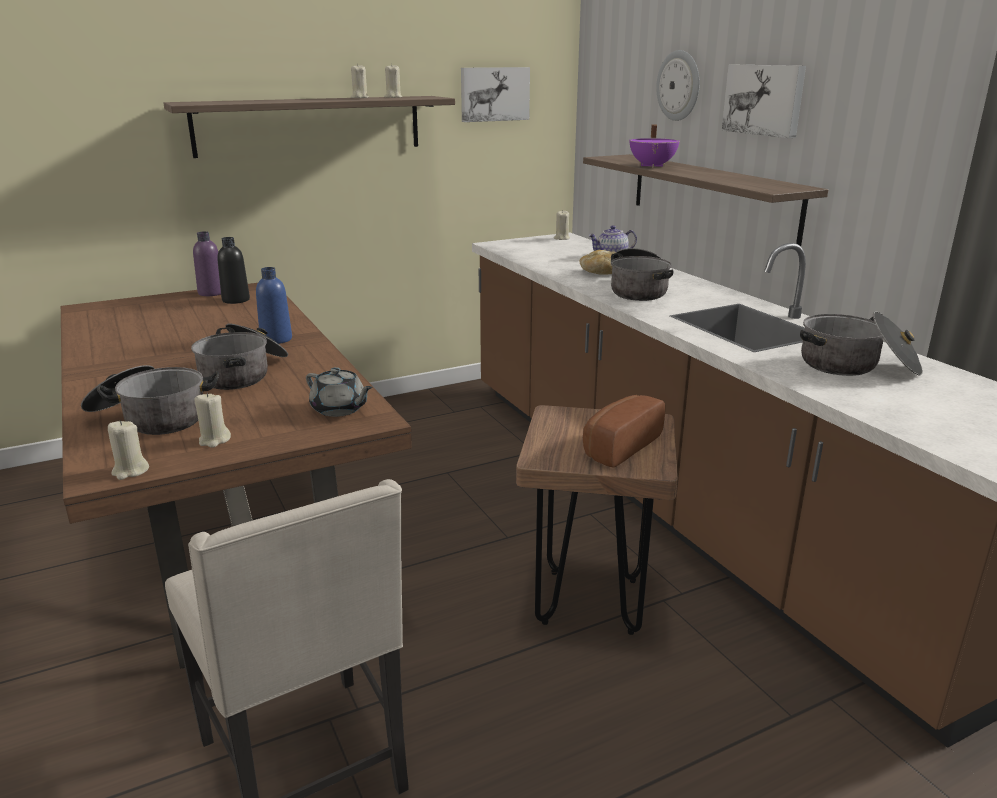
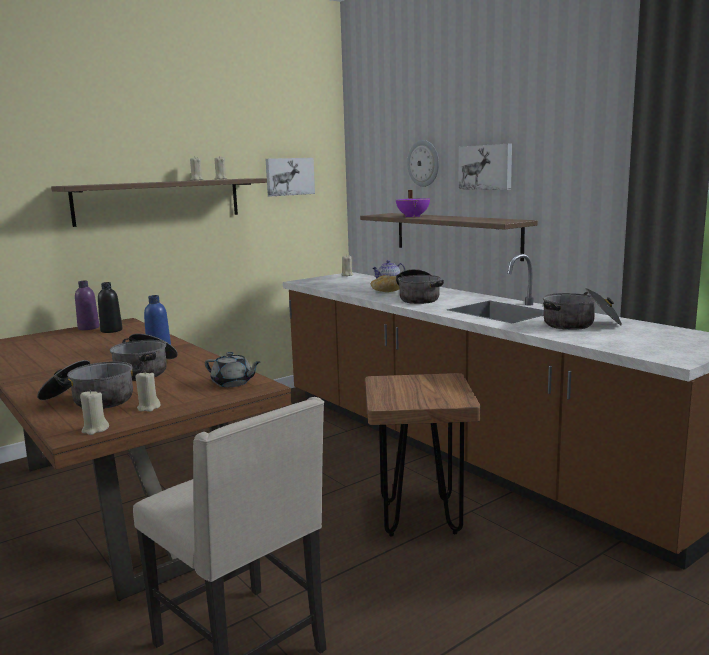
camera: 10 degrees left, 10 degrees down
bread [583,395,665,468] -> none

